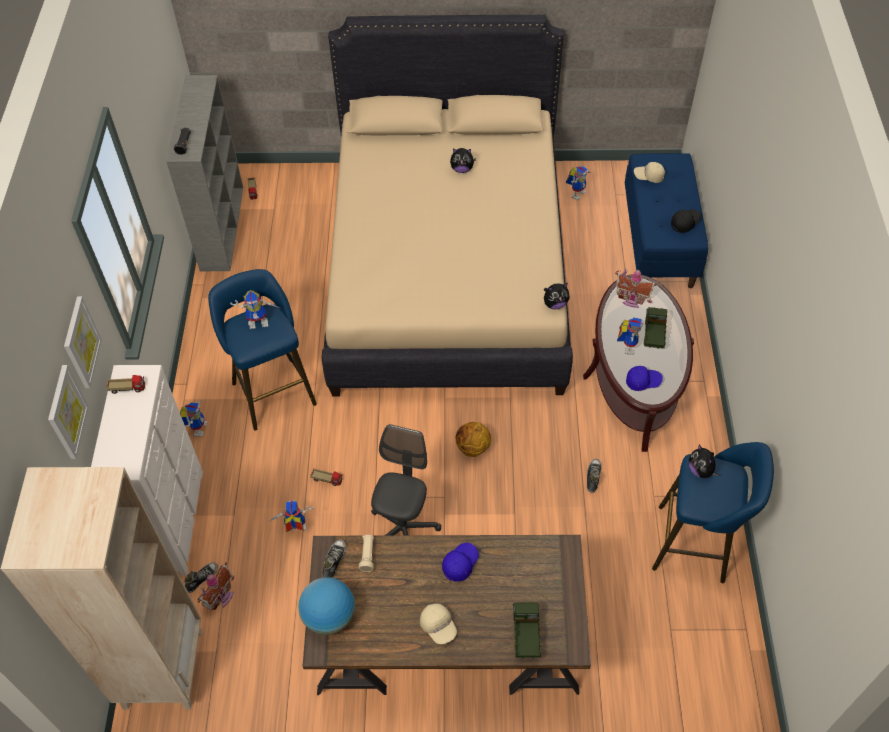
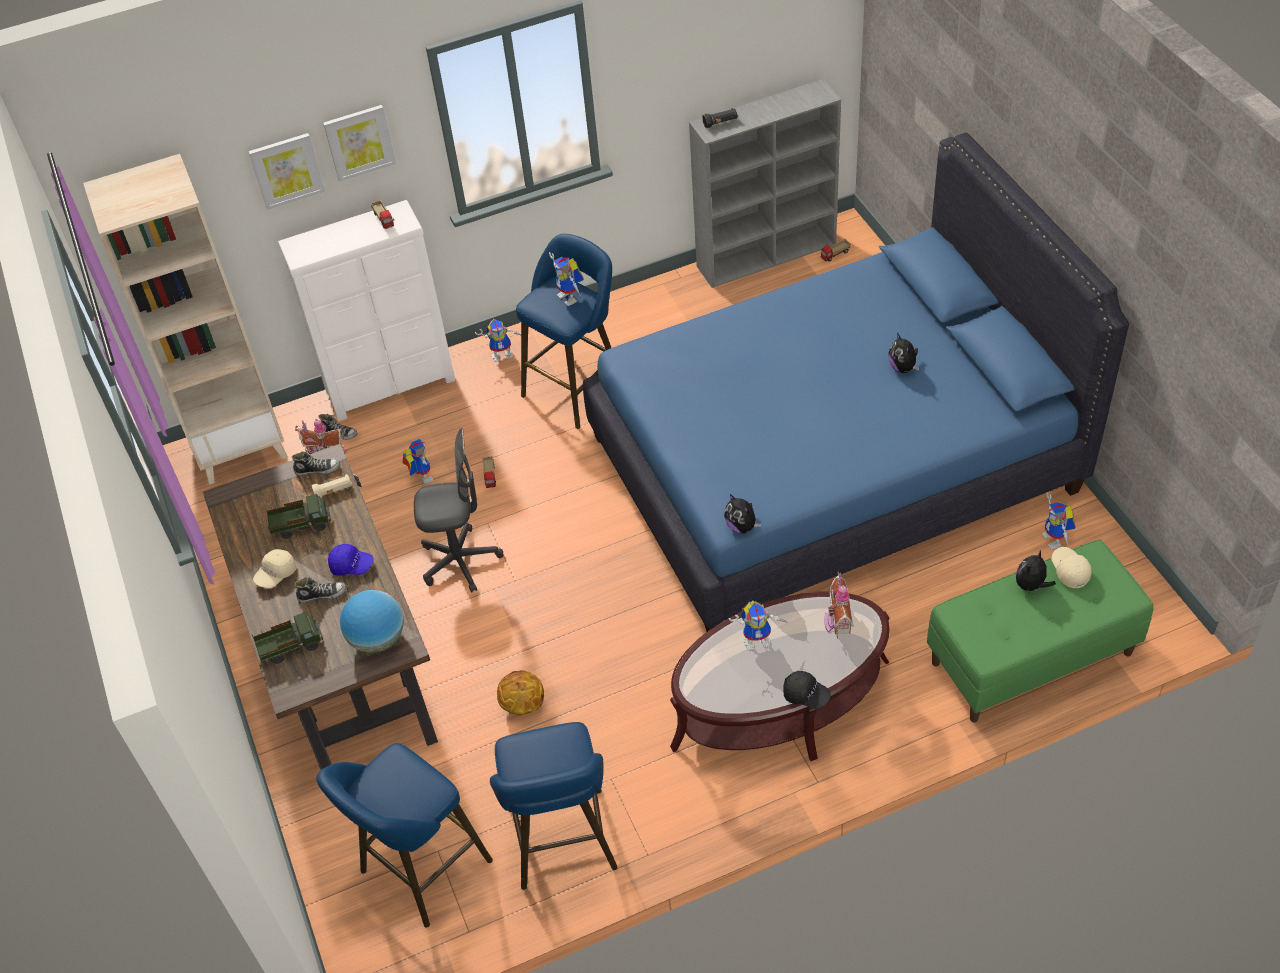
camera: 70 degrees right, 5 degrees down
globe [298,577,355,635] -> globe moved to [340,590,404,653]
beige bed [322,15,573,397] -> blue bed [583,133,1129,632]
basketball [455,422,491,457] -> basketball moved to [497,670,544,715]
toy robot [566,166,591,200] -> toy robot turned 60 degrees clockwise [1042,492,1076,550]
shoe [587,459,601,493] -> shoe moved to [295,577,346,603]
blue bench [625,153,708,288] -> green bench [927,540,1154,722]
blue cap [626,366,663,391] -> none
toy truck [644,307,667,349] -> toy truck moved to [265,494,331,539]
black cap [671,209,701,233] -> black cap moved to [784,671,831,709]
plush toy [689,444,719,478] -> plush toy moved to [1016,550,1056,595]
none -> blue stool [316,743,493,928]

